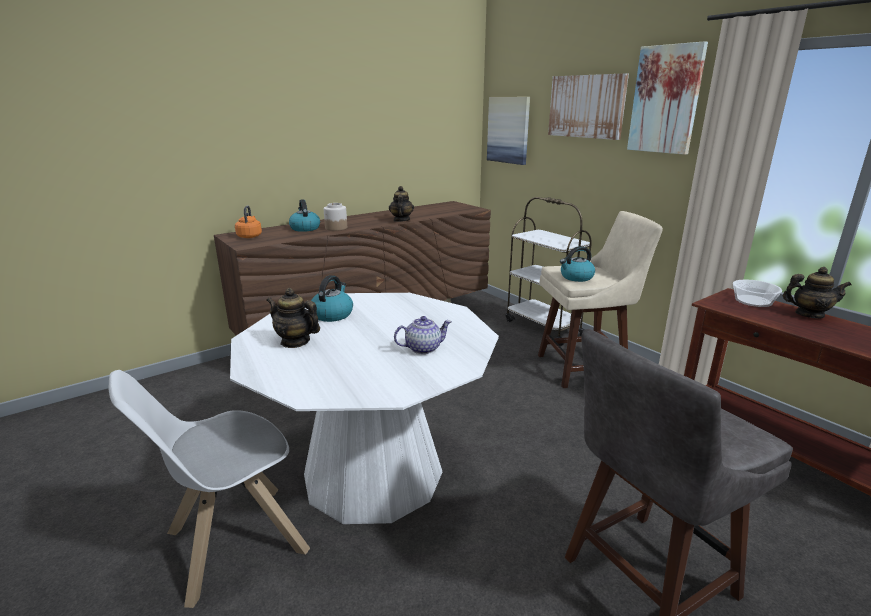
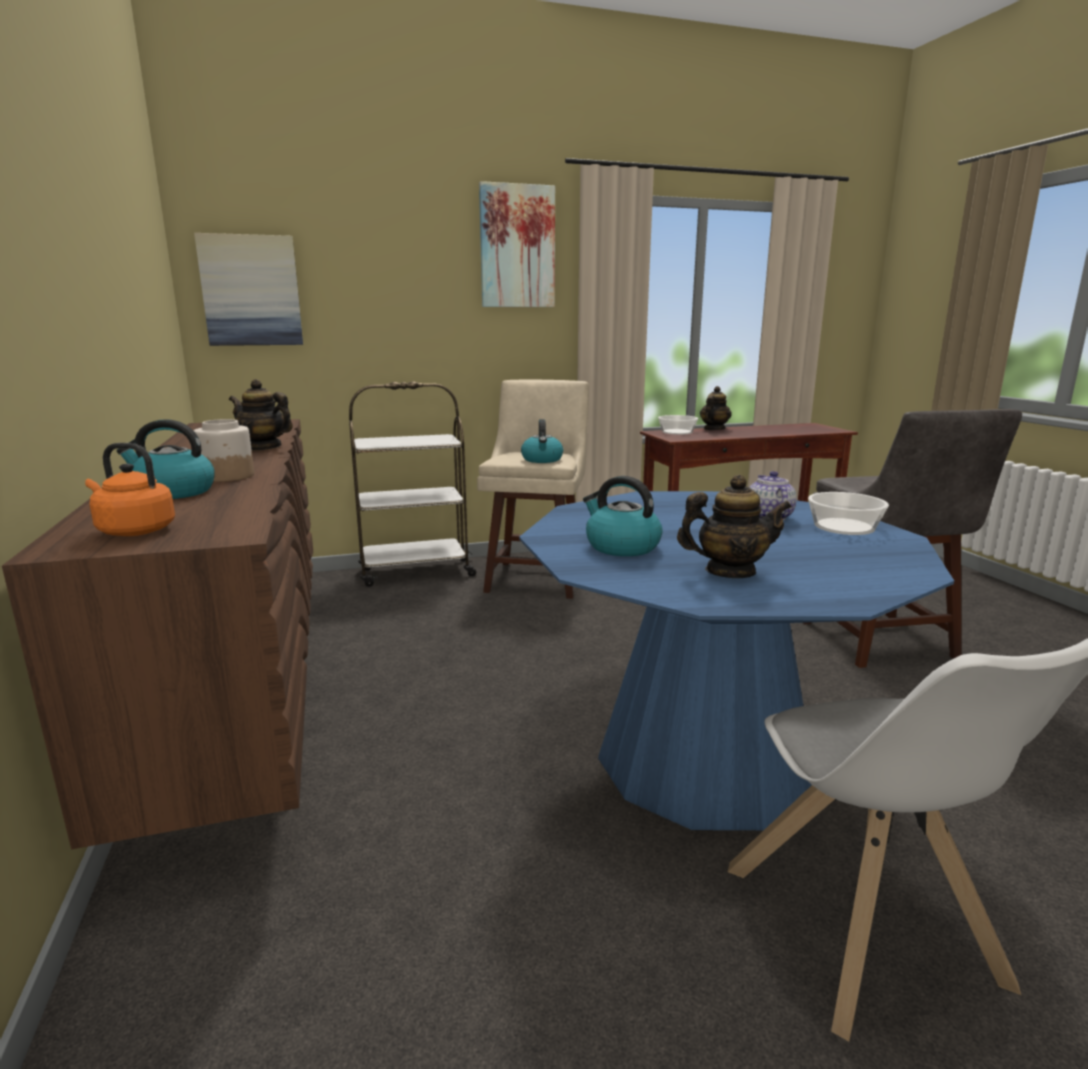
camera: 70 degrees left, 5 degrees down
white dining table [230,293,499,524] -> blue dining table [519,491,954,830]
teapot [266,288,320,348] -> teapot turned 135 degrees counterclockwise [677,474,792,578]
picture [548,73,629,140] -> none
none -> bowl [808,492,889,535]

